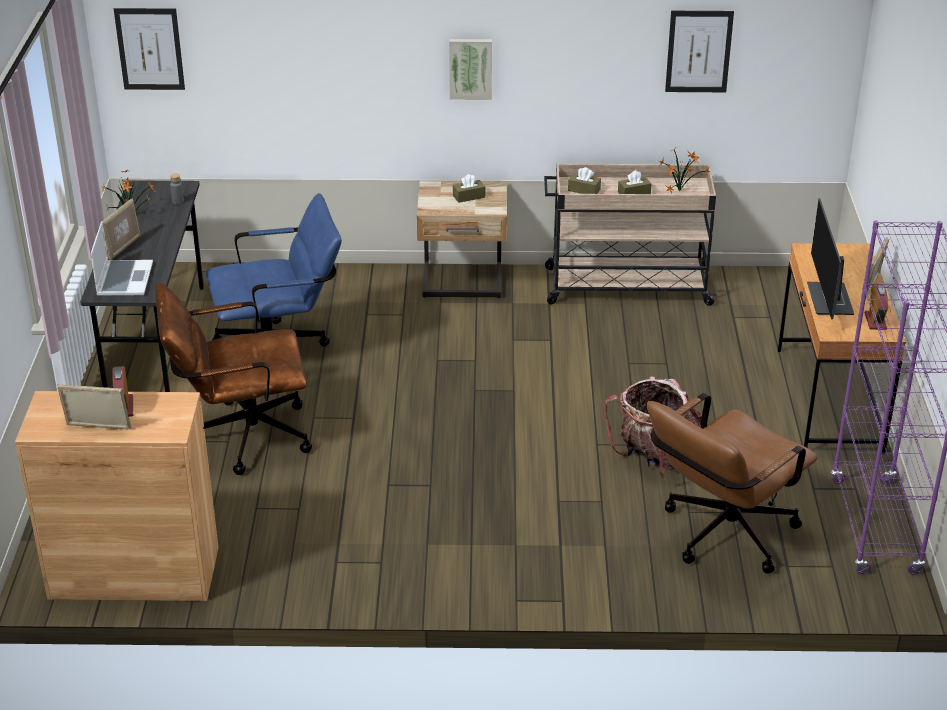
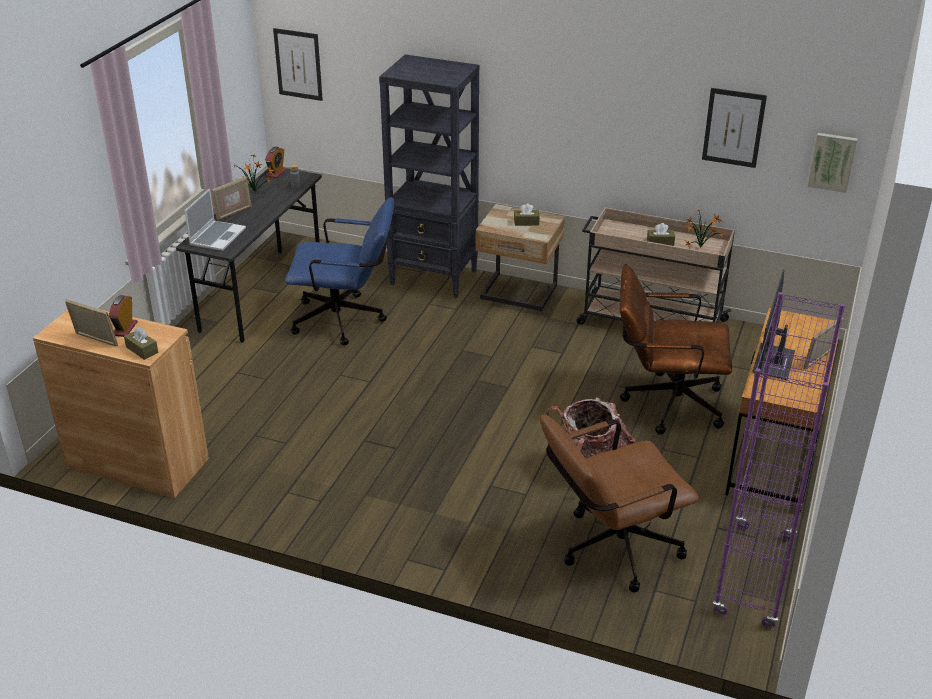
camera: 20 degrees right, 0 degrees up
brown office chair [155,282,312,475] -> brown office chair moved to [620,264,732,435]
picture [449,39,492,100] -> picture moved to [807,133,858,193]
brown tissue box [568,167,601,194] -> brown tissue box moved to [124,327,158,360]
alarm clock [865,285,888,330] -> alarm clock moved to [265,146,287,178]
none -> black bookcase [379,55,479,298]

